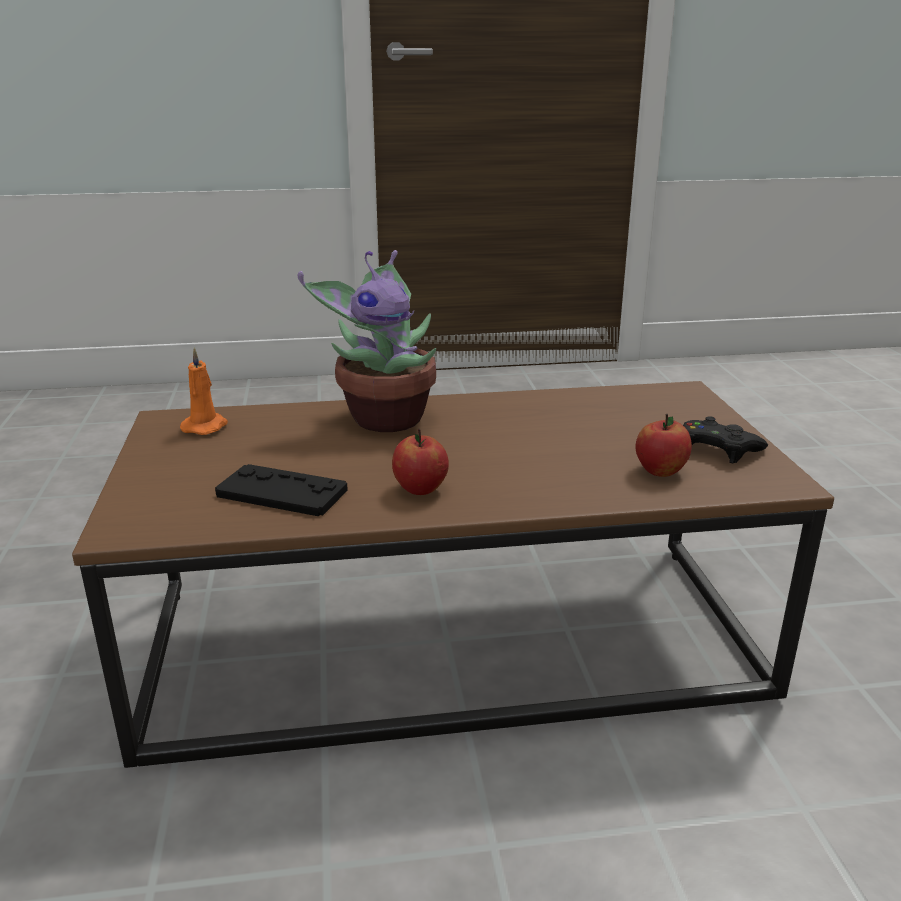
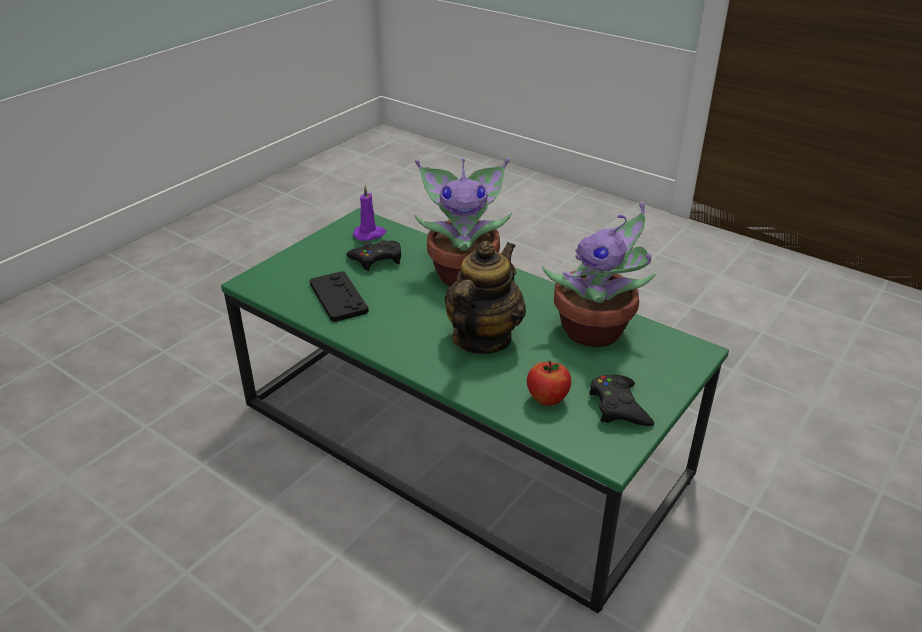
camera: 45 degrees right, 10 degrees up
brown coffee table [72,381,834,768] -> green coffee table [221,208,729,613]
orange candle [180,347,228,435] -> purple candle [353,185,386,241]
apple [392,429,449,495] -> none
none -> black game controller [346,240,401,271]
none -> teapot [444,241,526,354]
none -> potted plant [542,202,656,347]

